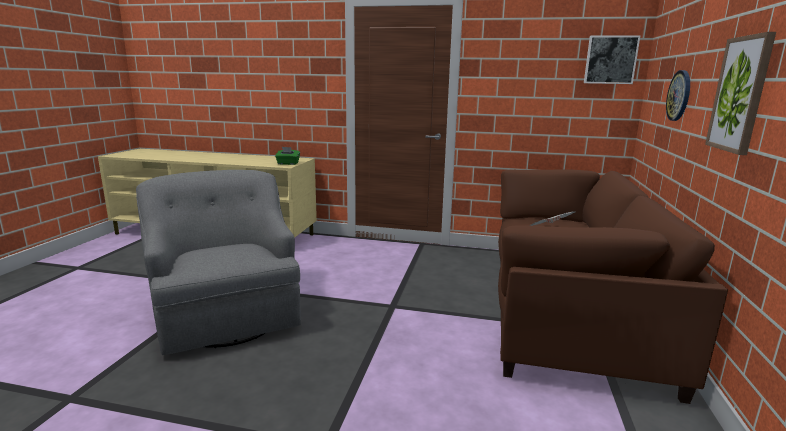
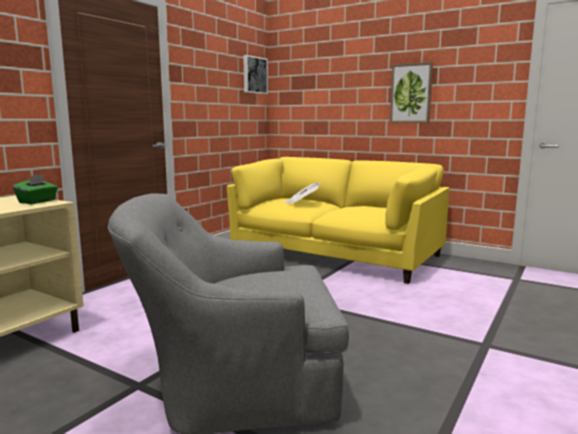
camera: 70 degrees left, 5 degrees down
brown sofa [498,169,728,404] -> yellow sofa [227,157,449,284]
wall clock [666,70,690,121] -> none

